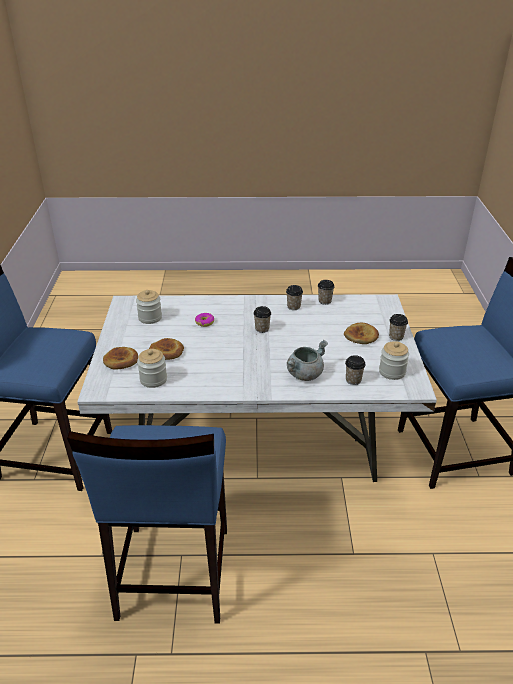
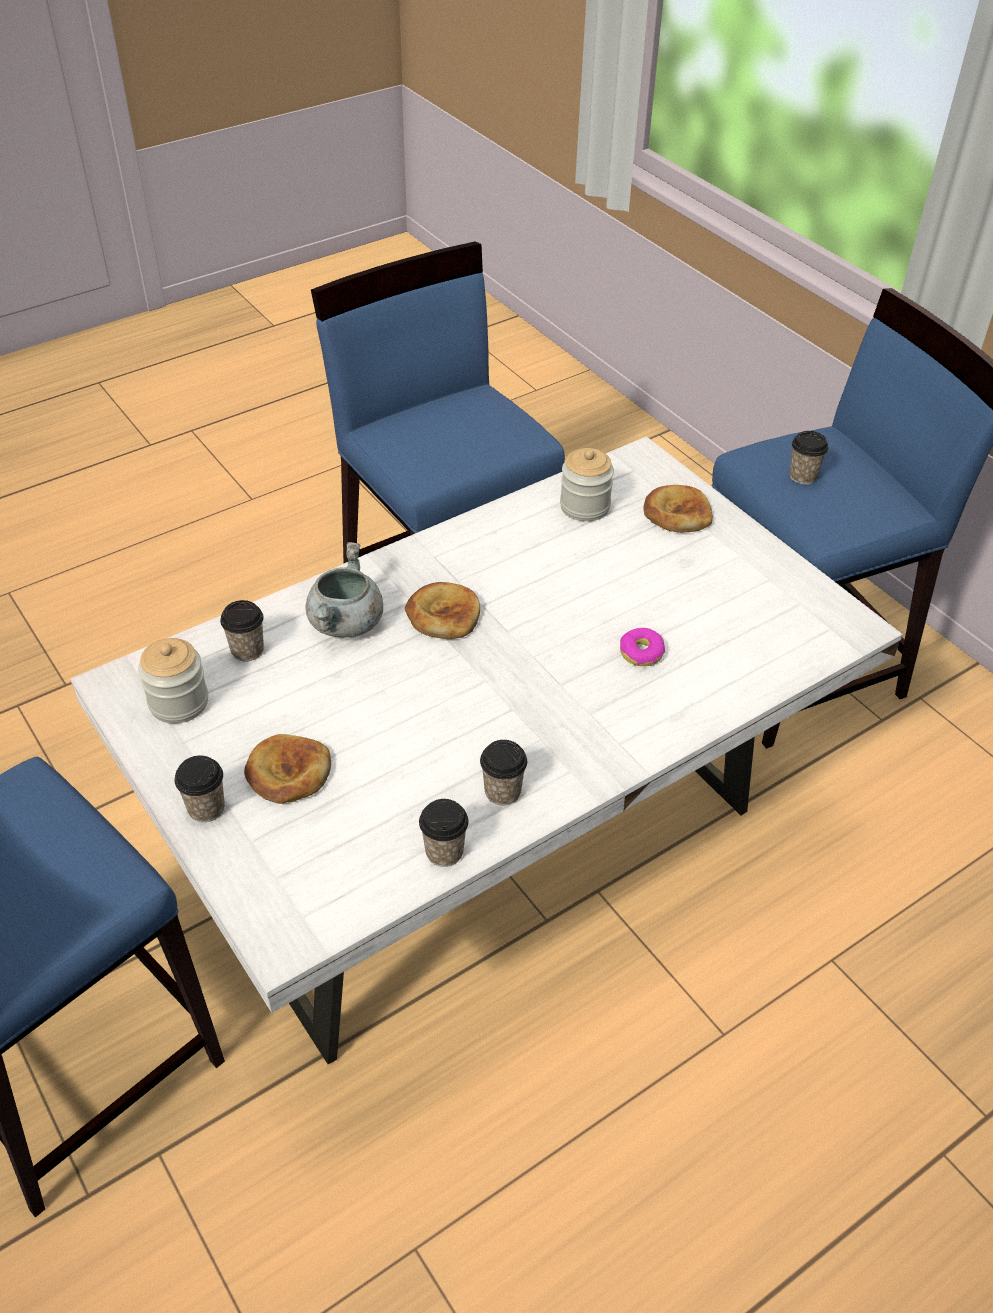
camera: 145 degrees right, 10 degrees up
jar [136,290,162,324] -> none
bread [149,338,184,360] -> bread moved to [405,582,480,639]
cup [253,306,271,333] -> cup moved to [789,431,828,485]

